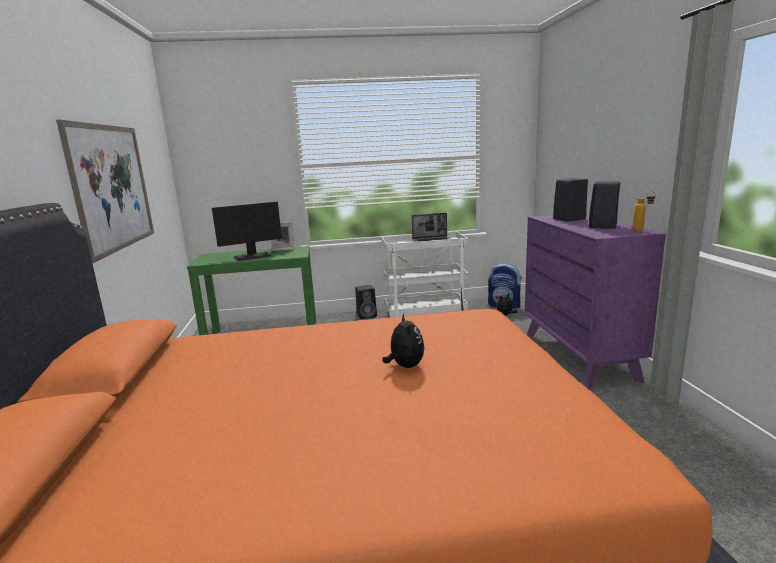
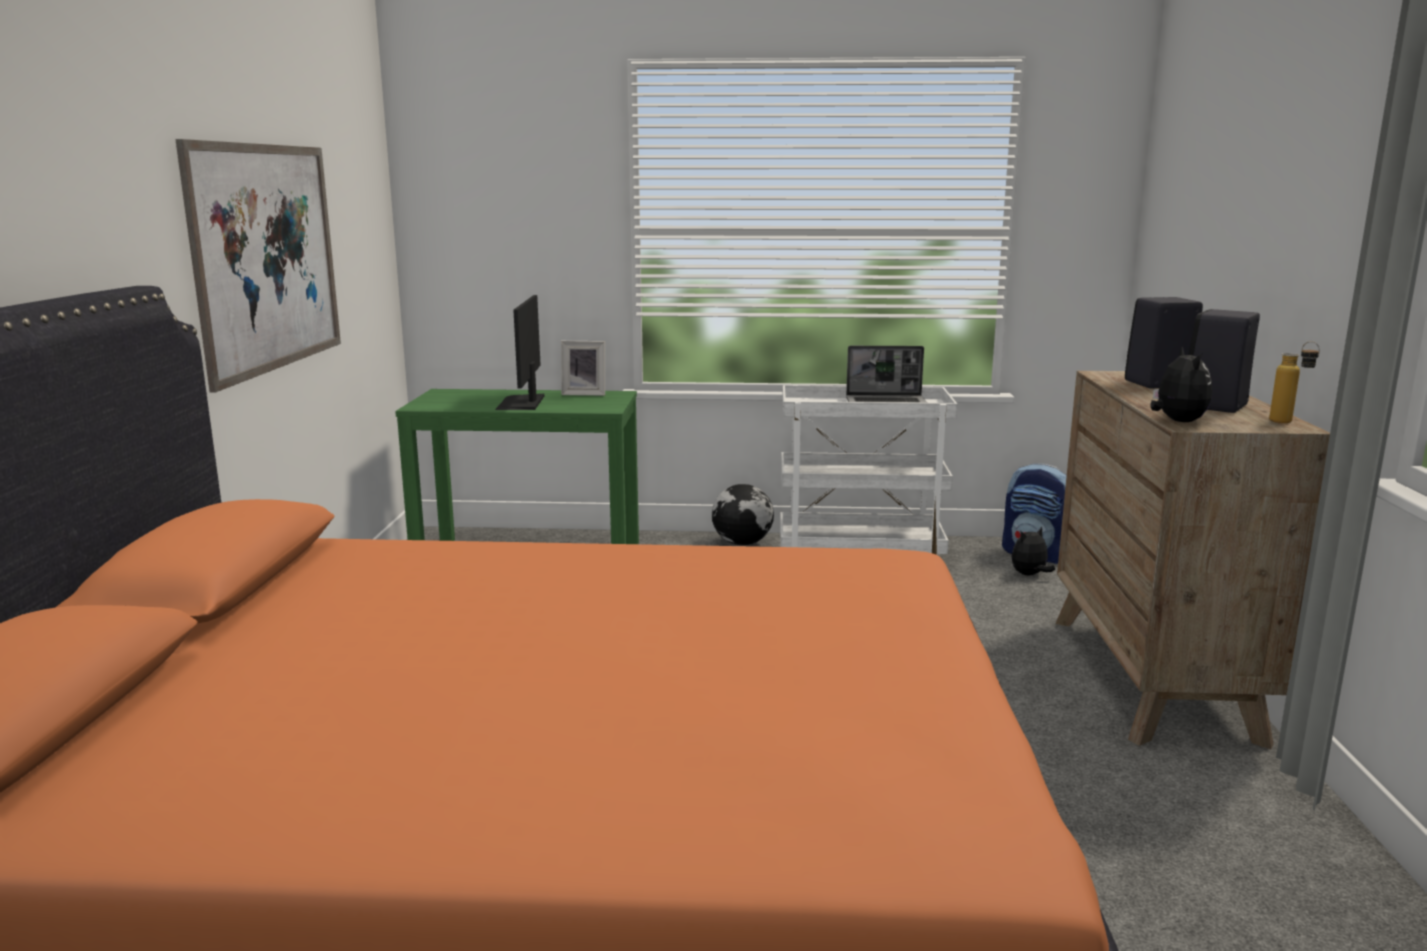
camera: 10 degrees right, 0 degrees up
monitor [212,202,282,261] -> monitor turned 105 degrees clockwise [495,295,544,410]
black speaker [355,285,377,319] -> globe [712,484,774,545]
plush toy [382,314,424,368] -> plush toy moved to [1151,346,1212,422]
purple dresser [525,215,666,389] -> brown dresser [1055,371,1330,749]

